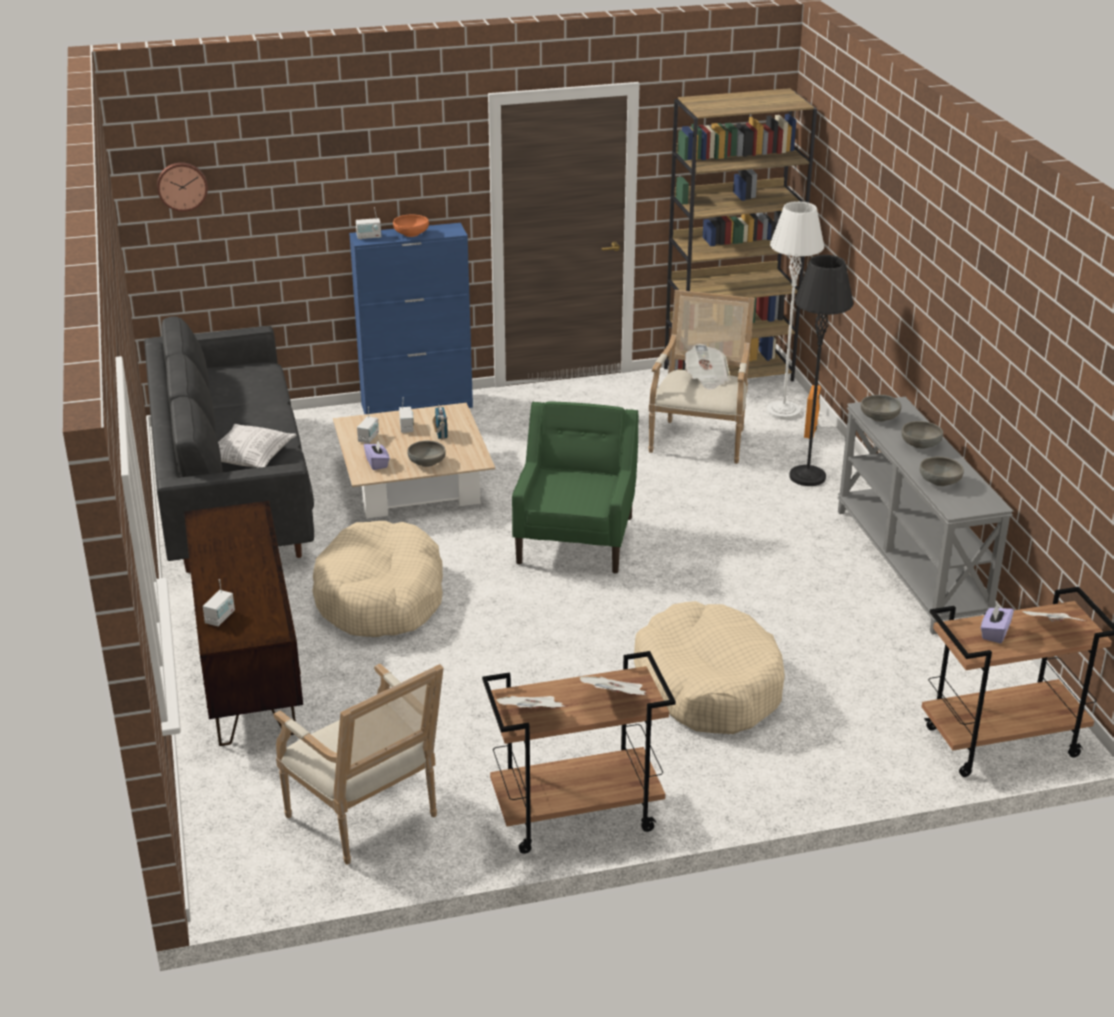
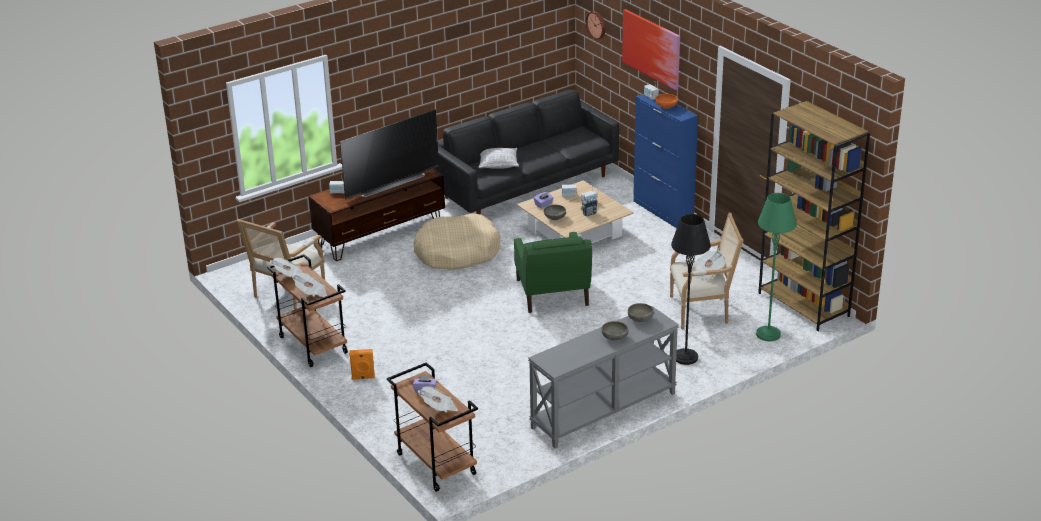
camera: 70 degrees right, 0 degrees up
green armchair [512,401,639,574] -> green armchair turned 90 degrees clockwise [514,232,592,313]
beige dog bed [634,601,785,734] -> none
white floor lamp [767,201,824,420] -> green floor lamp [756,193,797,341]
orange speaker [804,385,821,439] -> orange speaker moved to [349,349,375,380]
grey bowl [920,457,964,486] -> none
none -> television [340,109,439,199]
none -> picture [622,9,680,90]

